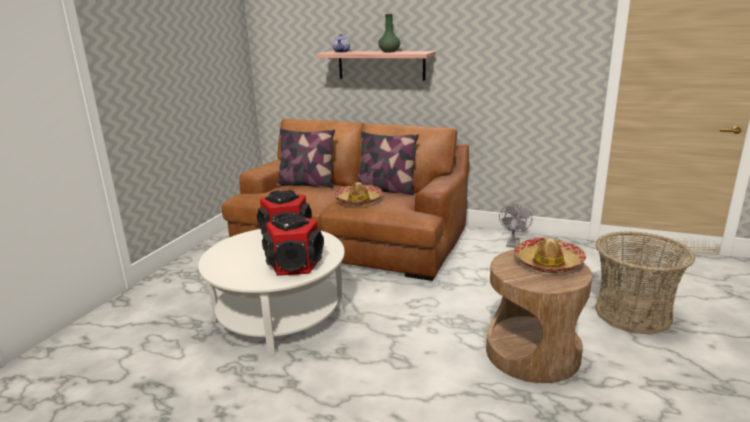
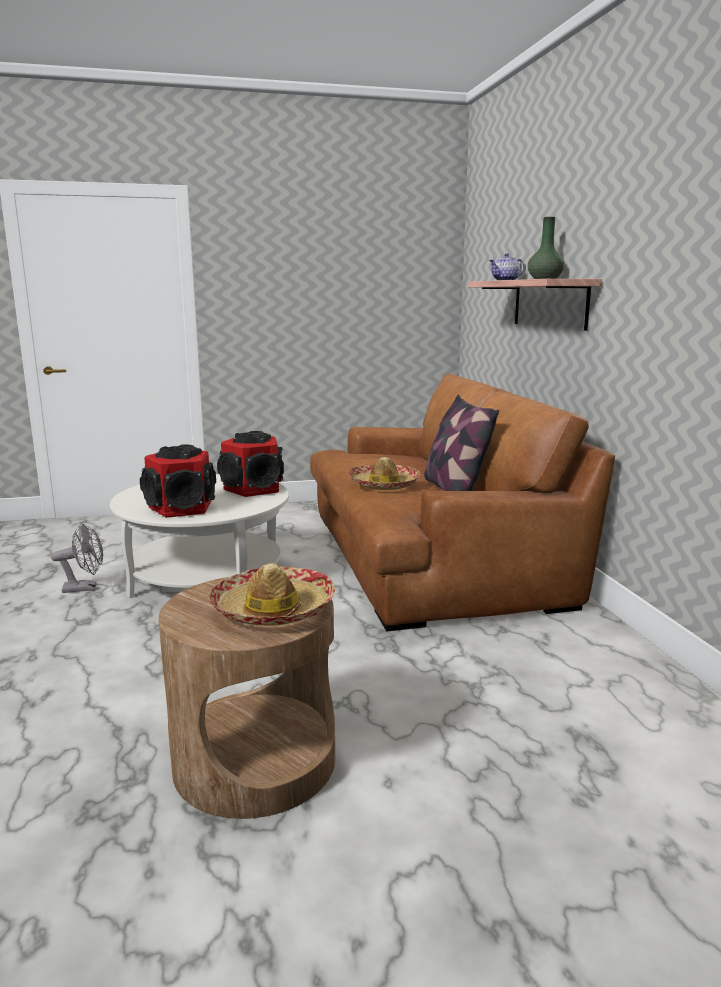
camera: 55 degrees right, 5 degrees down
pillow [277,128,335,188] -> none
grey fan [499,204,533,248] -> grey fan moved to [51,523,103,593]
basket [595,231,695,335] -> none

